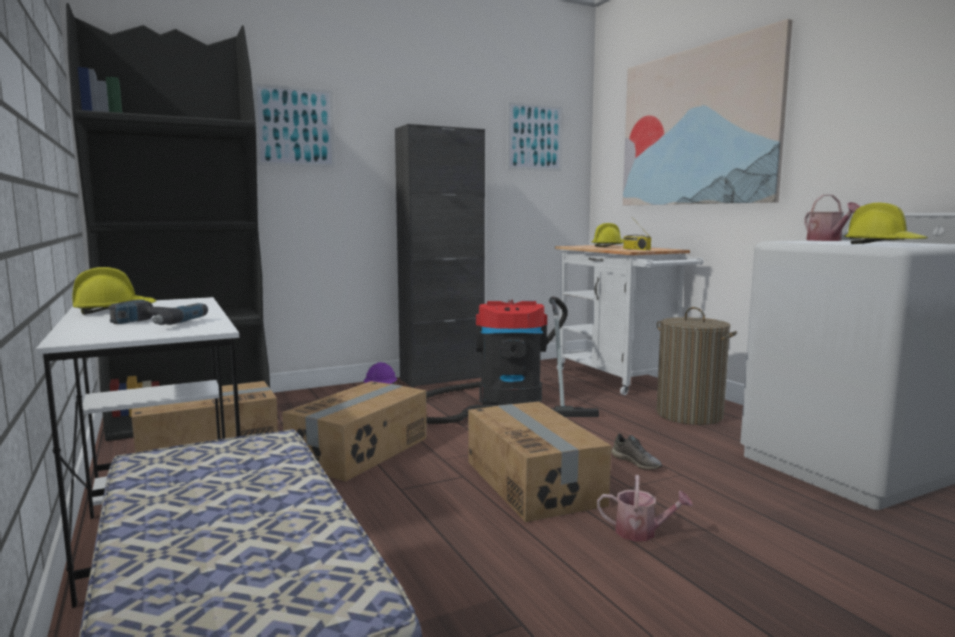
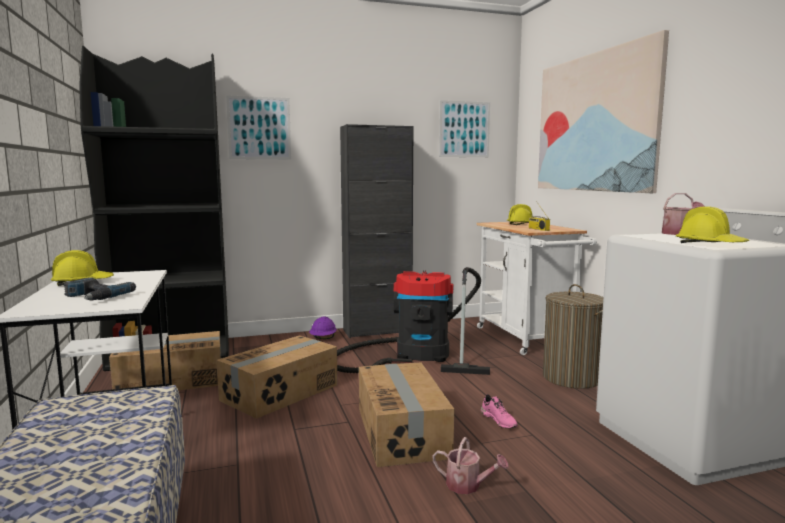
camera: 10 degrees right, 0 degrees up
grey shoe [612,434,662,470] -> pink shoe [481,394,518,428]

